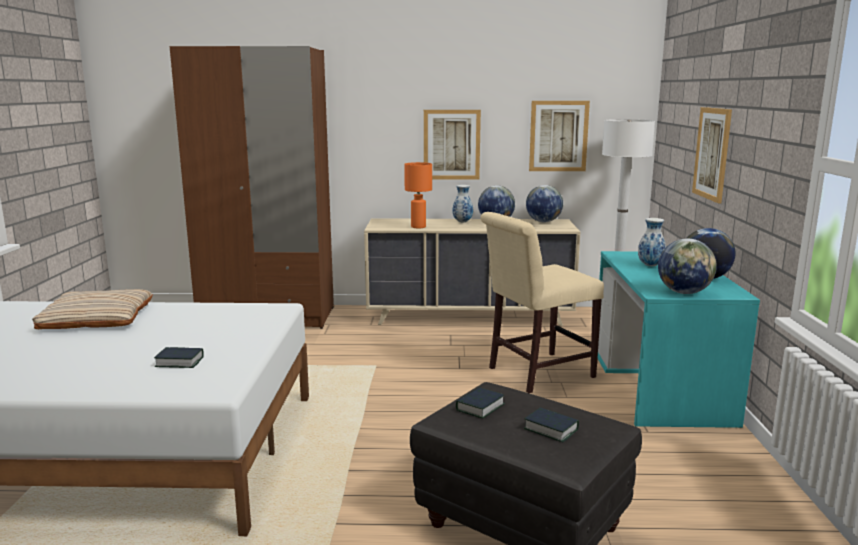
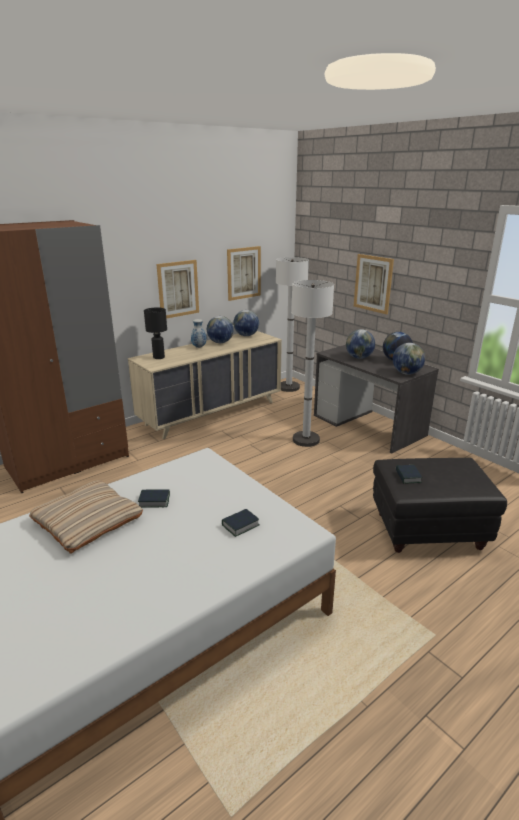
camera: 40 degrees left, 10 degrees up
orange table lamp [404,162,432,228] -> none
beige chair [480,212,604,393] -> white floor lamp [291,280,334,447]
book [524,407,579,442] -> book moved to [138,489,170,508]
turquoise desk [597,251,760,428] -> grey desk [314,345,439,454]
vase [638,218,666,266] -> globe [346,329,375,359]
none -> black table lamp [144,307,167,359]

